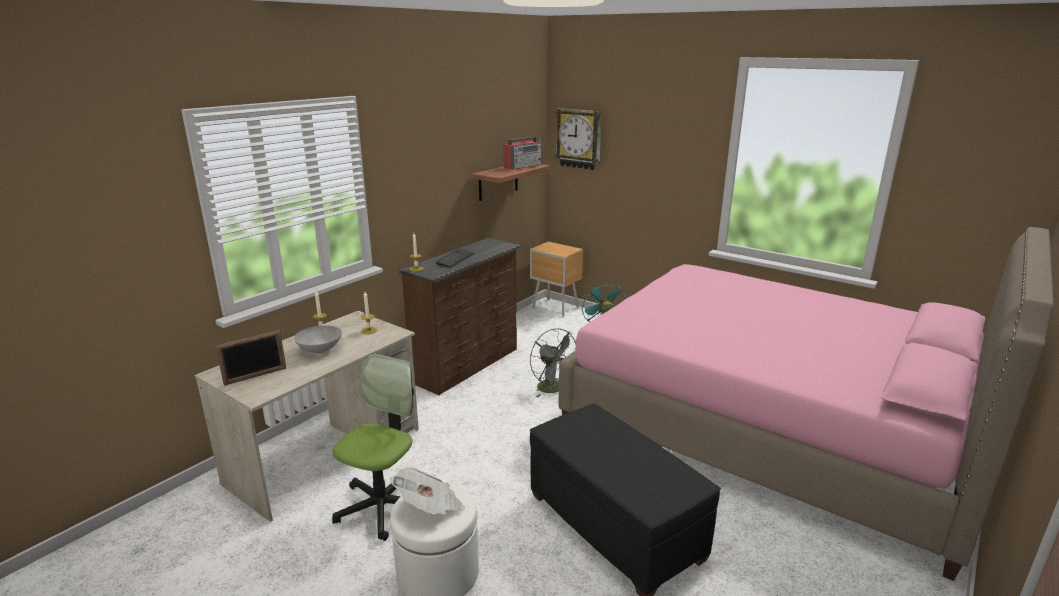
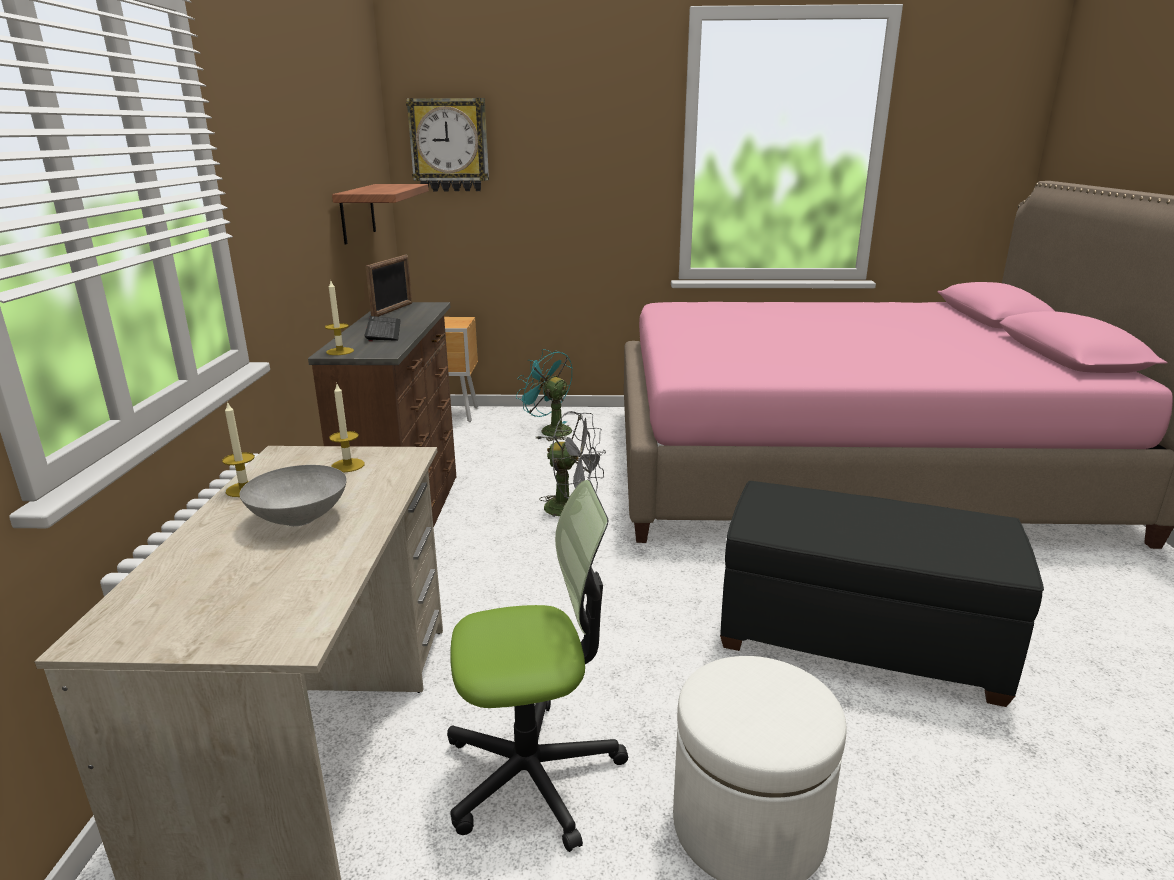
camera: 35 degrees left, 0 degrees up
picture frame [216,330,286,386] -> picture frame moved to [365,255,412,317]
office chair [332,353,414,541] -> office chair turned 90 degrees clockwise [447,480,628,852]
newspaper [390,468,465,515] -> none
radio [504,136,542,170] -> none

